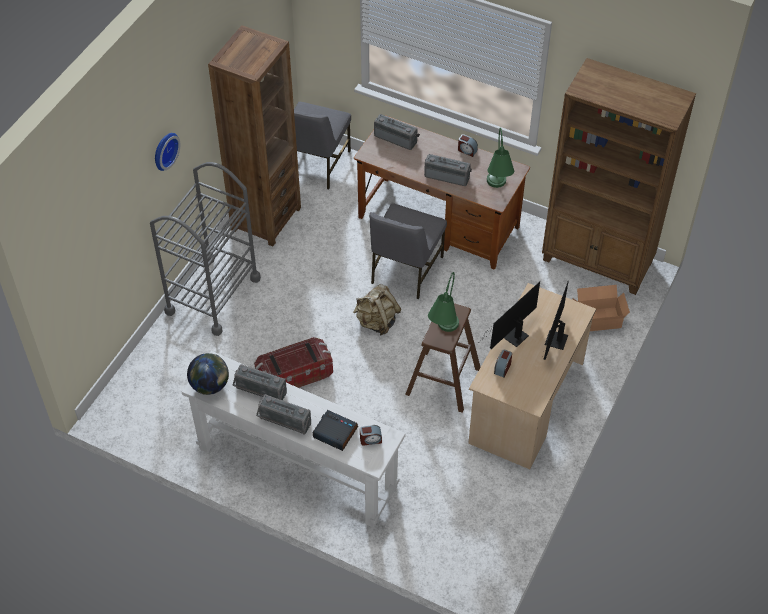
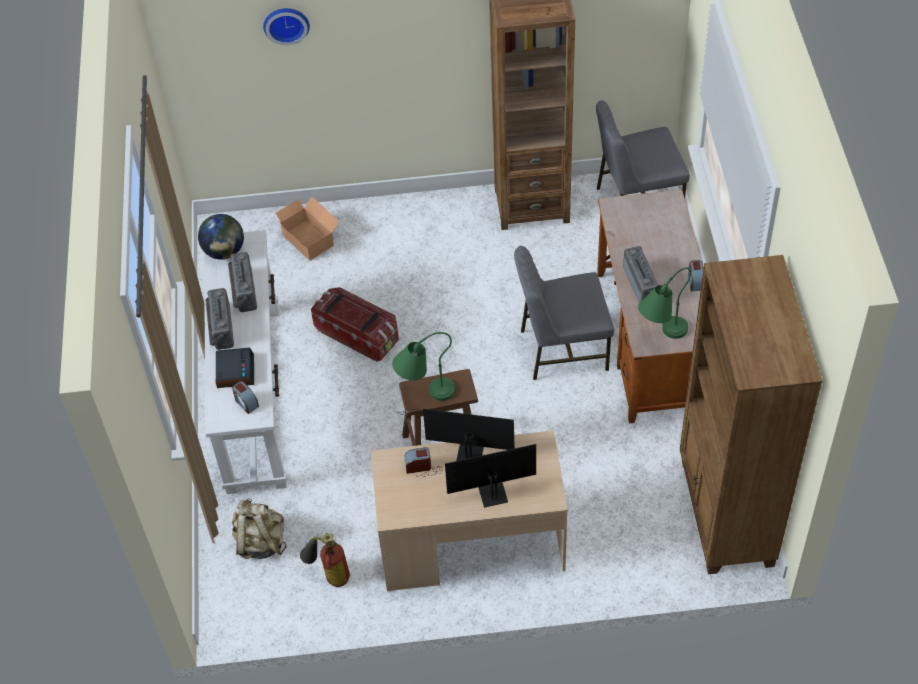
camera: 60 degrees right, 0 degrees up
grey cart [150,162,261,336] -> none
wall clock [155,133,181,171] -> wall clock moved to [263,8,310,45]
beige backpack [353,284,401,335] -> beige backpack moved to [232,498,286,559]
radio [374,114,420,150] -> none
cardboard box [572,285,630,331] -> cardboard box moved to [275,196,339,261]
none -> fire extinguisher [300,533,350,587]

